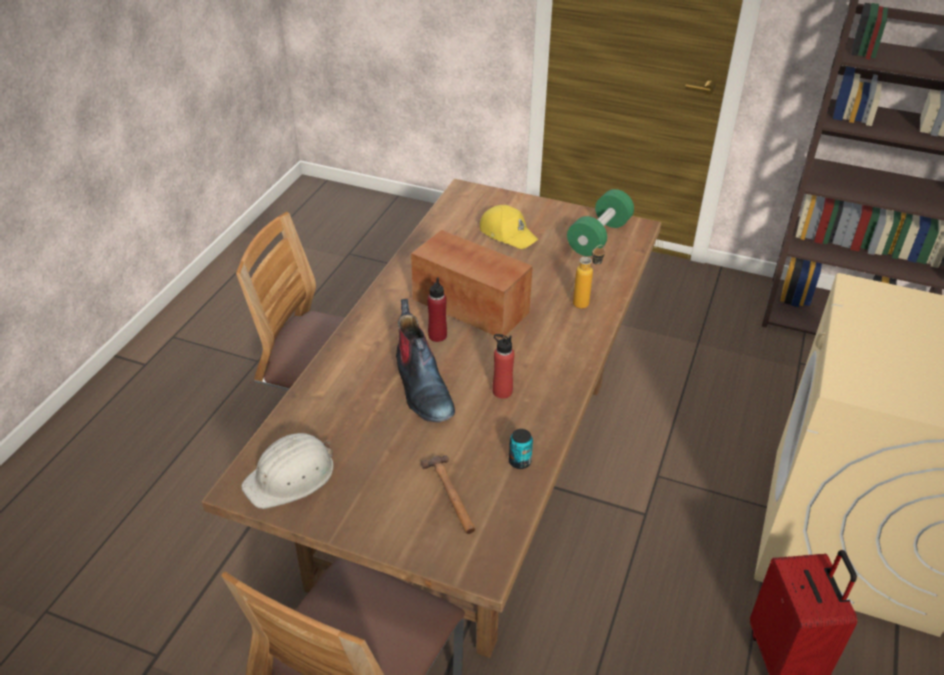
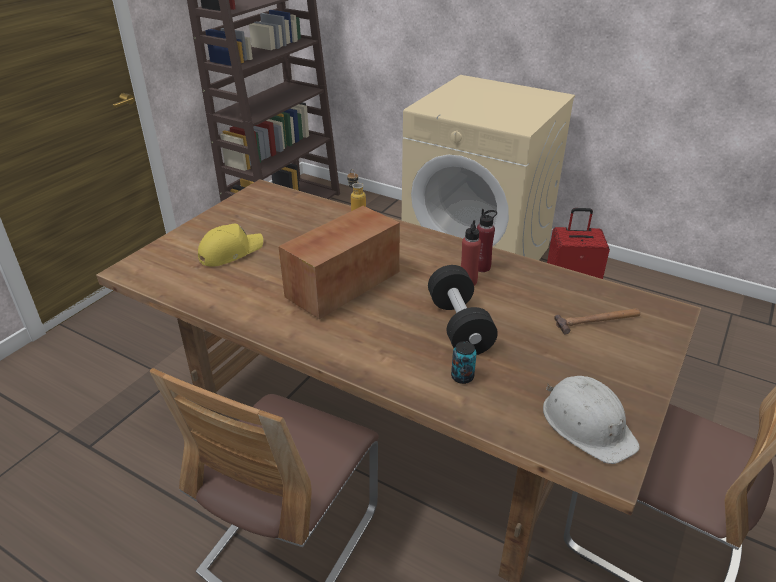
camera: 80 degrees left, 5 degrees down
boot [396,299,455,422] -> black dumbbell [428,265,498,355]
red bottle [427,277,447,342] -> red bottle moved to [477,209,497,272]
can [509,429,533,469] -> can moved to [451,341,477,384]
green dumbbell [567,189,634,256] -> none

